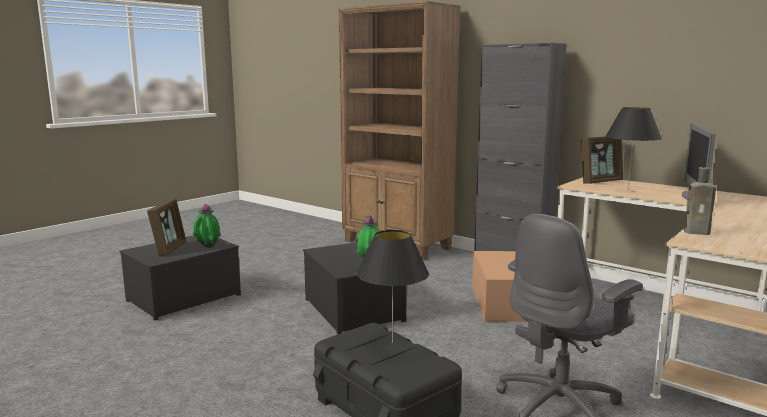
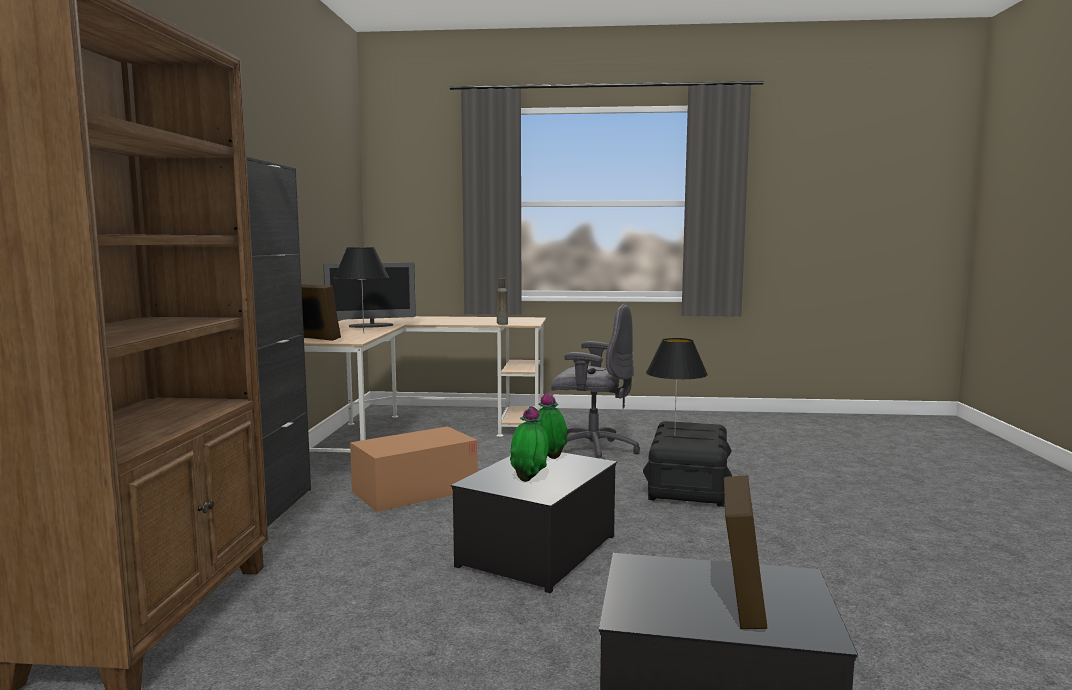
camera: 125 degrees left, 5 degrees down
picture frame [147,199,186,256] -> picture frame turned 135 degrees clockwise [724,475,768,629]
potted plant [193,204,221,248] -> potted plant moved to [510,406,548,482]

